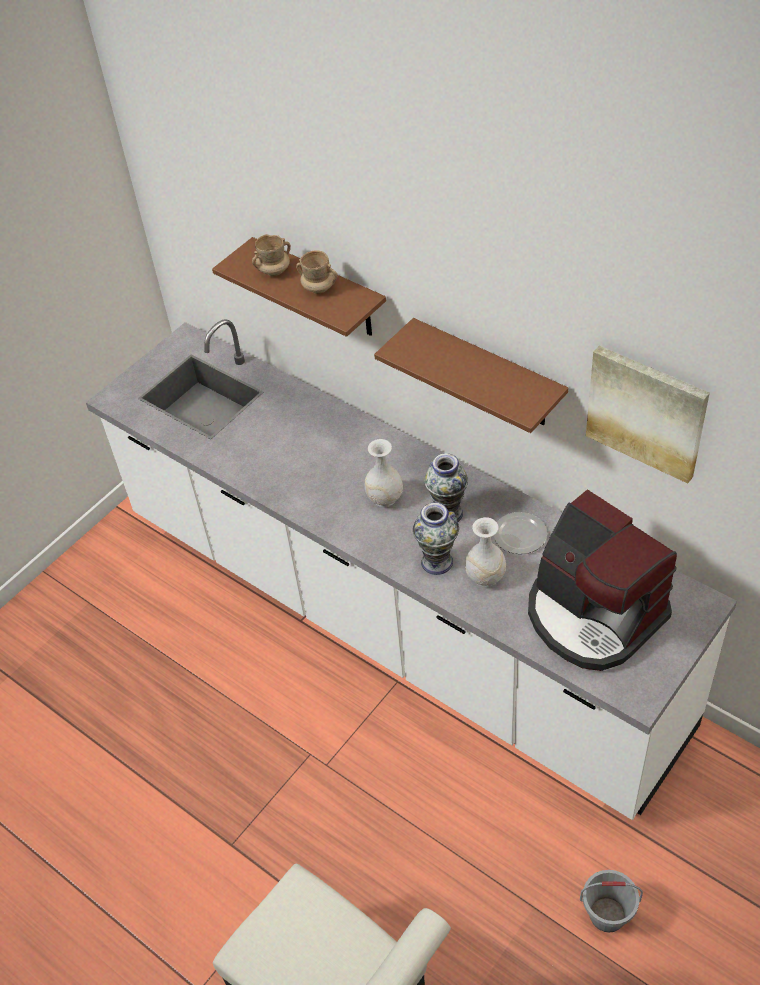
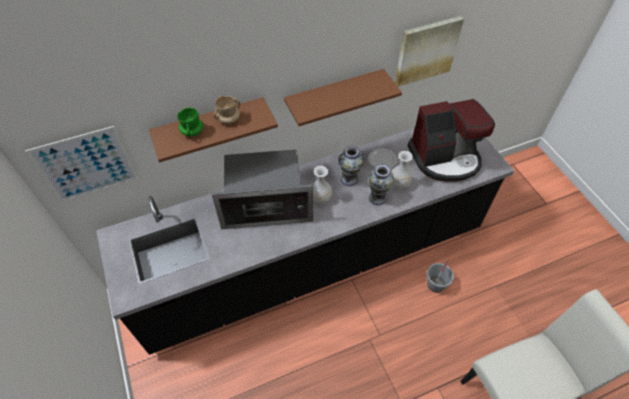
camera: 65 degrees left, 5 degrees up
white counter [86,319,737,820] -> black counter [96,128,514,355]
beige mug [252,234,291,276] -> green mug [177,107,203,137]
grey bucket [580,870,643,932] -> grey bucket moved to [427,260,454,293]
none -> picture [25,126,138,202]
none -> microwave [212,149,313,229]

